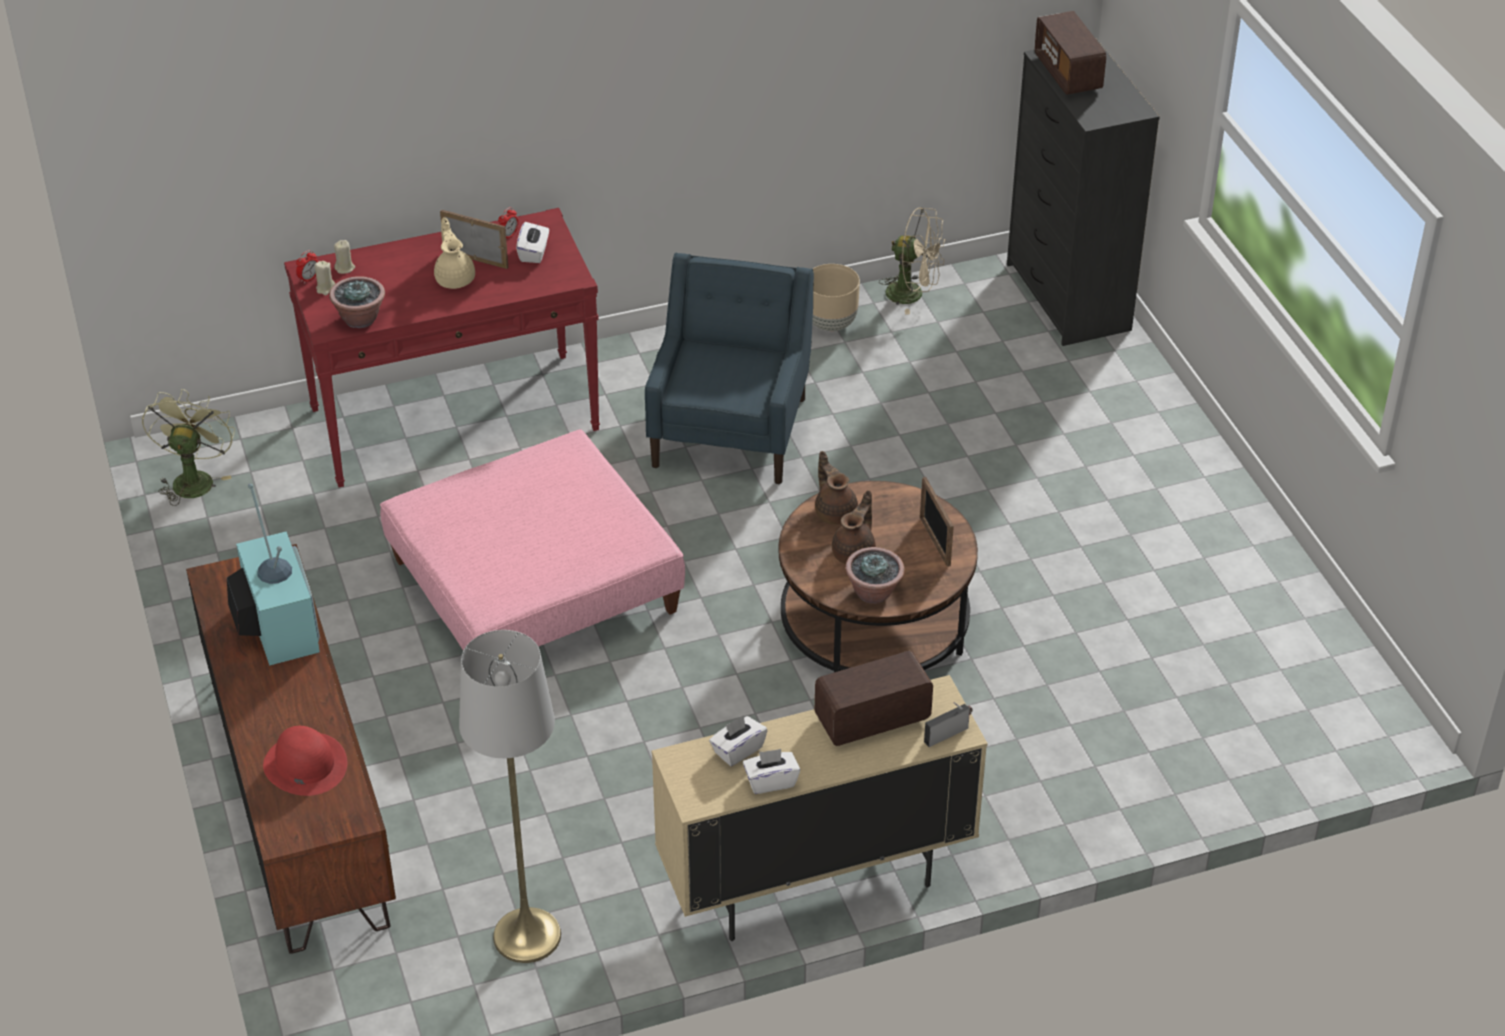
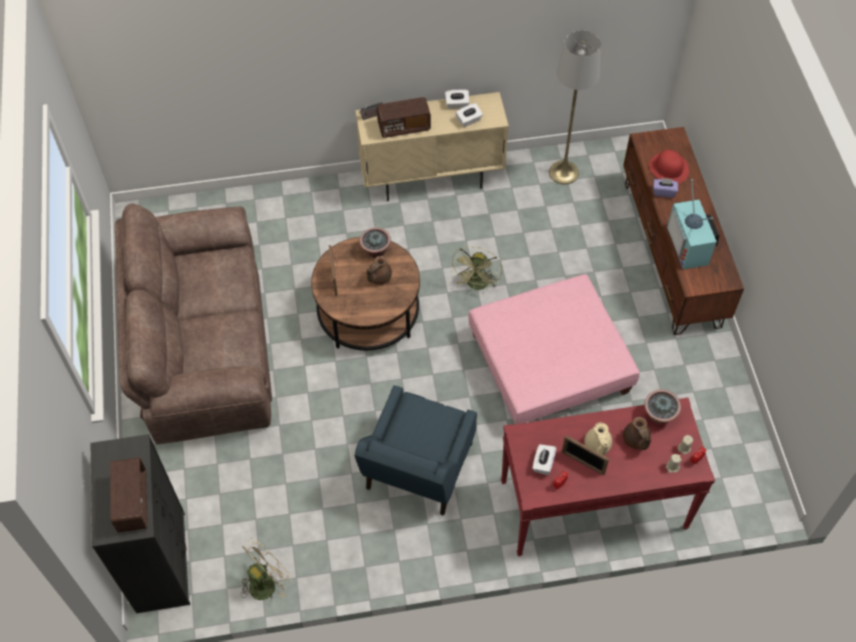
camera: 170 degrees left, 15 degrees up
green fan [142,389,235,506] -> green fan moved to [451,246,502,290]
beige planter [812,264,860,331] -> none
brown teapot [815,451,858,525] -> brown teapot moved to [623,417,651,450]
beige fan [879,207,946,315] -> beige fan turned 105 degrees clockwise [241,538,292,600]
none -> brown sofa [115,203,272,444]
none -> purple tissue box [653,178,678,198]

